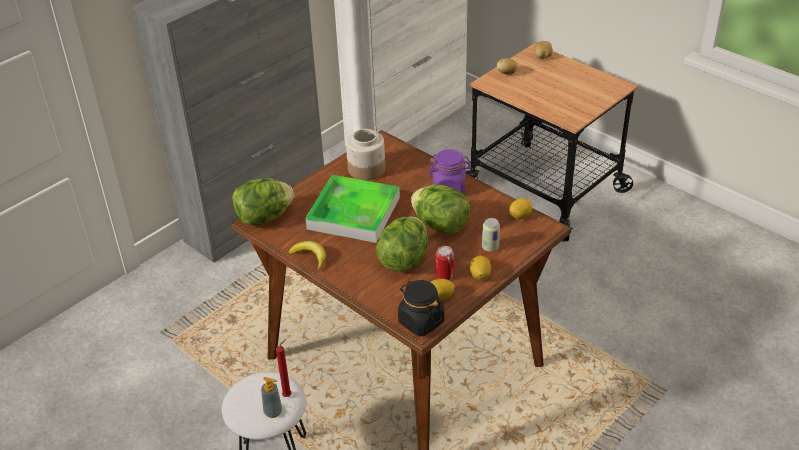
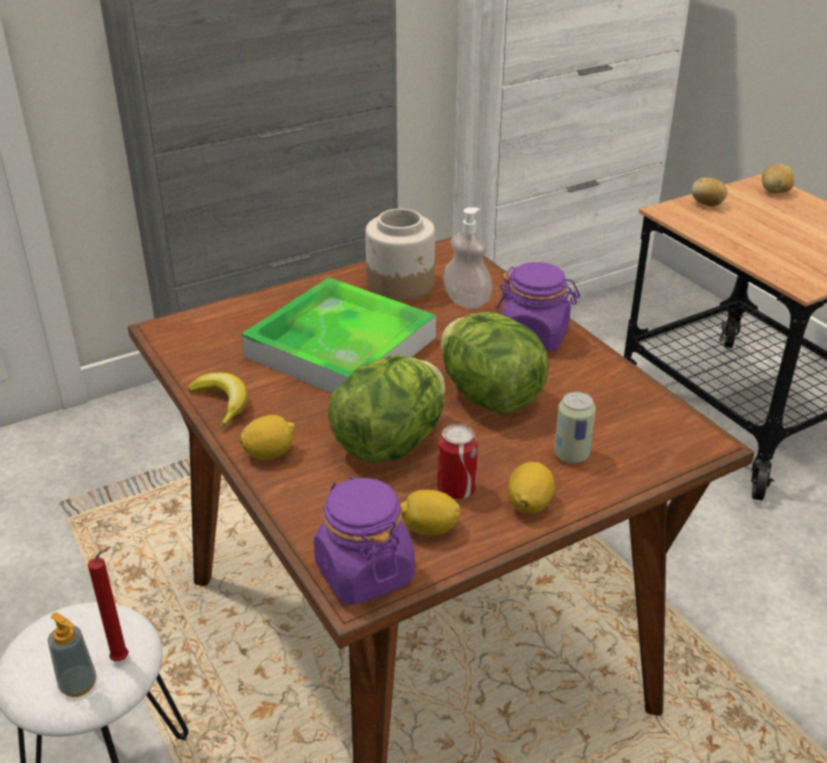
camera: 15 degrees right, 5 degrees down
lettuce [232,178,294,226] -> none
black jar [398,280,444,336] -> purple jar [314,476,415,605]
lemon [509,198,532,219] -> lemon moved to [240,415,295,460]
none -> soap dispenser [443,207,493,308]

